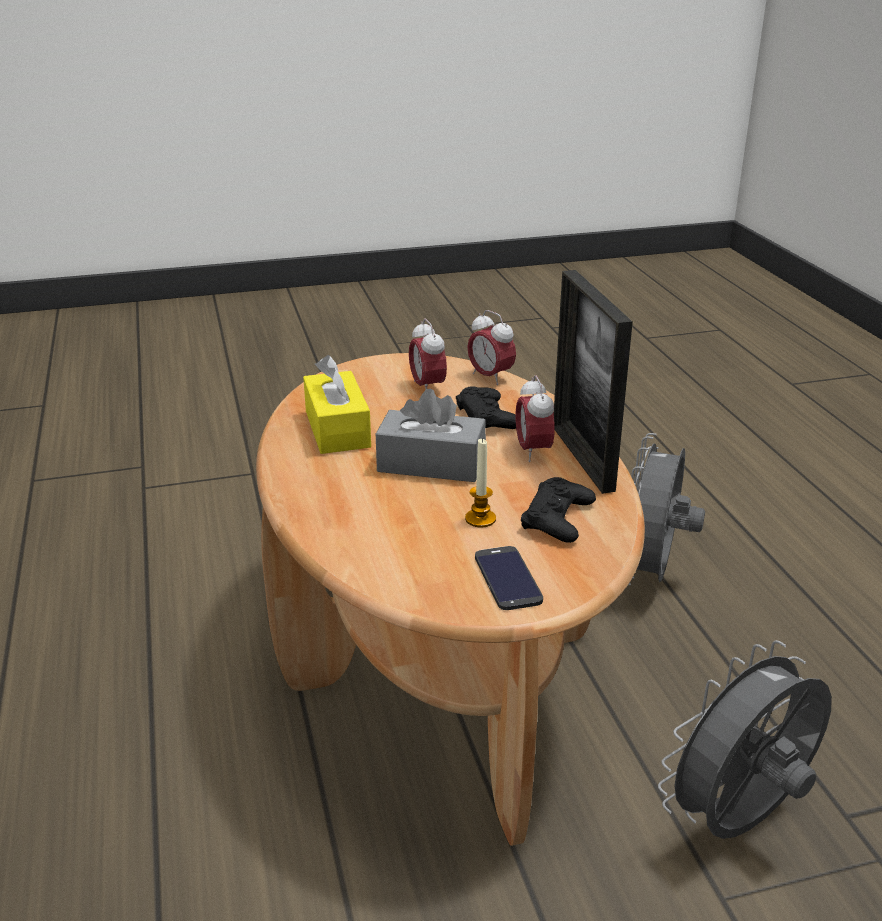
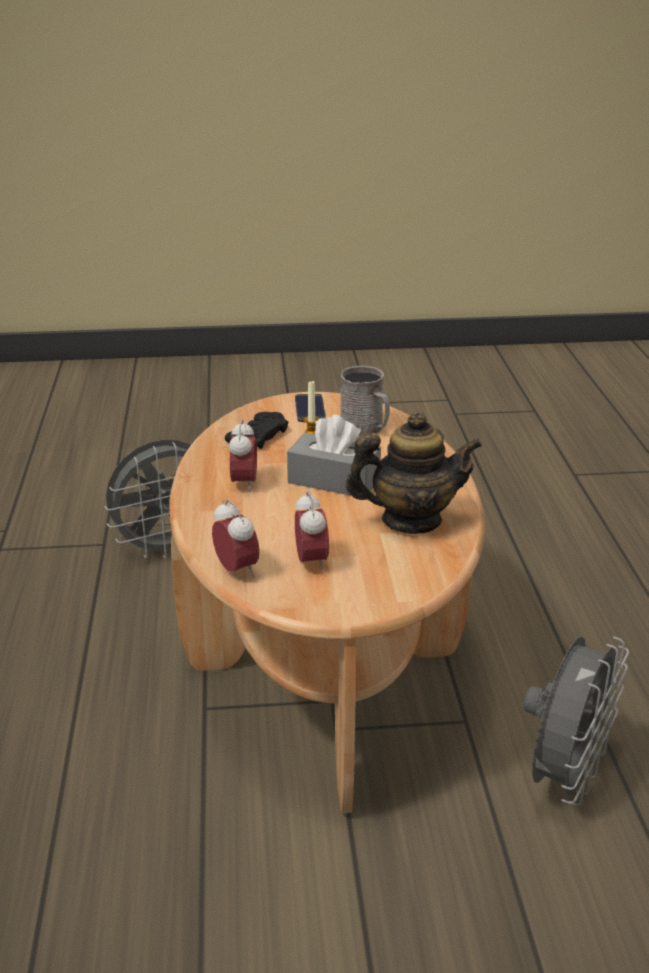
camera: 170 degrees left, 0 degrees up
yellow tissue box [303,355,371,454] -> teapot [345,411,482,534]
black game controller [456,387,516,429] -> none
picture frame [554,270,633,494] -> none
grey fan [628,433,705,585] -> grey fan moved to [523,636,629,806]
none -> grey mug [340,366,390,437]

